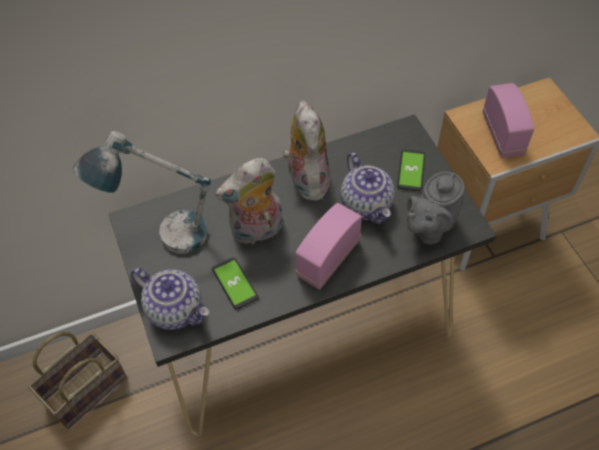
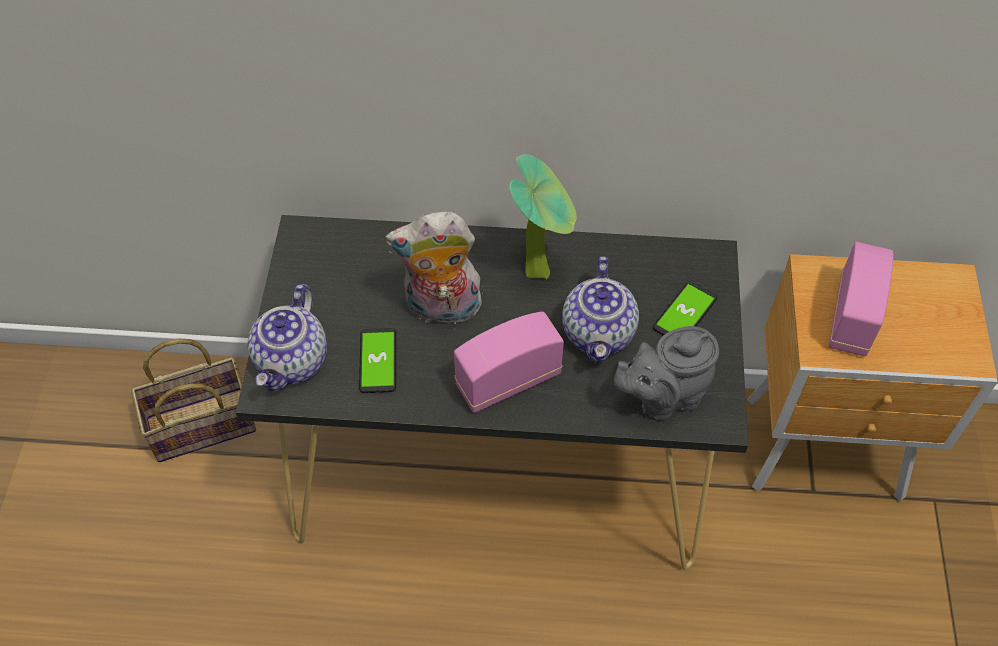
camera: 25 degrees right, 0 degrees up
table lamp [73,131,211,254] -> none
teapot [131,268,209,330] -> teapot turned 45 degrees clockwise [248,284,327,391]
plush toy [283,101,330,201] -> potted plant [509,154,577,280]

